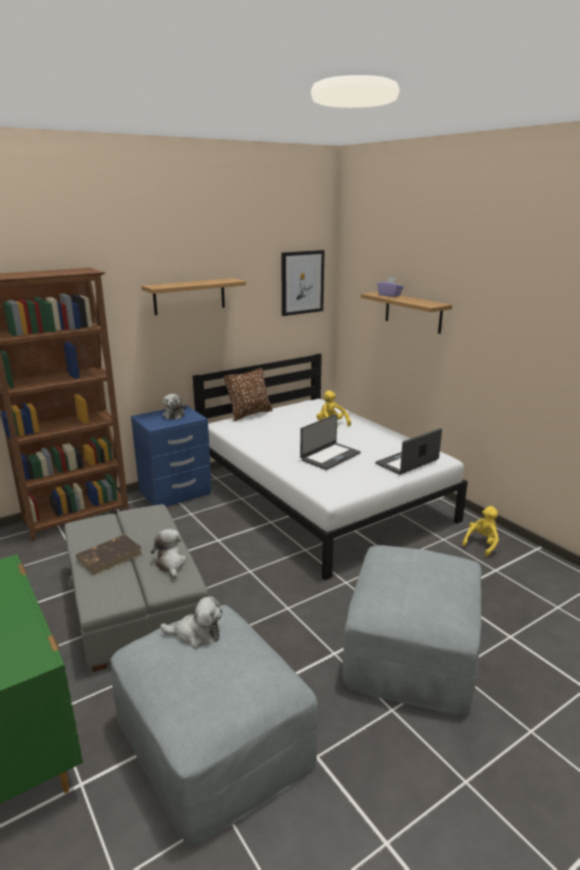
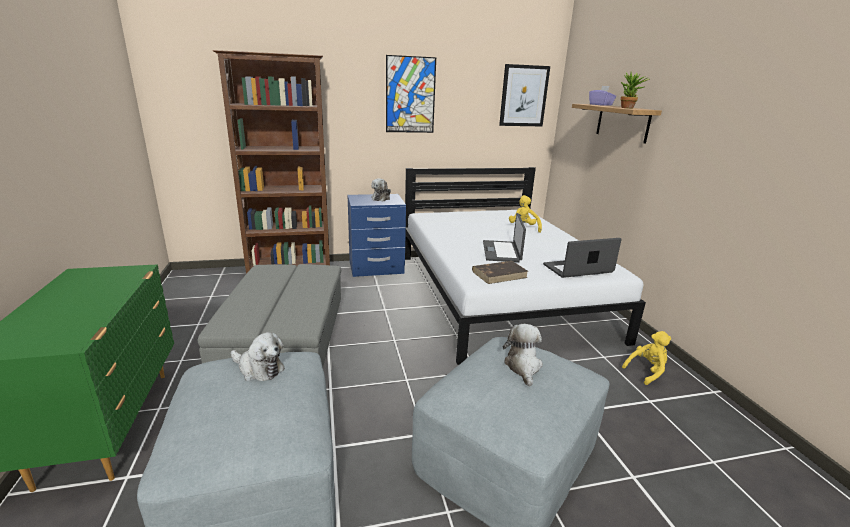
camera: 20 degrees right, 0 degrees up
brown book [76,534,142,575] -> brown book moved to [472,261,528,284]
shelf [141,278,246,315] -> picture [386,55,436,133]
plush toy [151,529,186,579] -> plush toy moved to [503,324,543,387]
brown pillow [224,368,273,421] -> none
laptop [300,414,361,470] -> laptop turned 120 degrees clockwise [483,213,526,262]
none -> potted plant [620,71,650,108]

